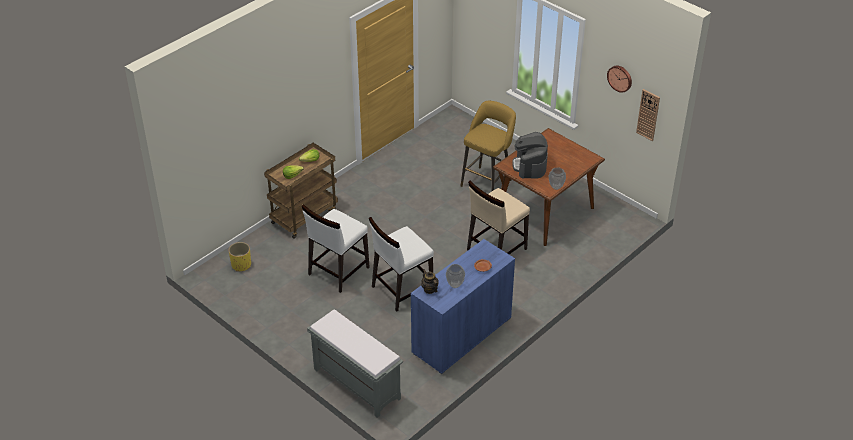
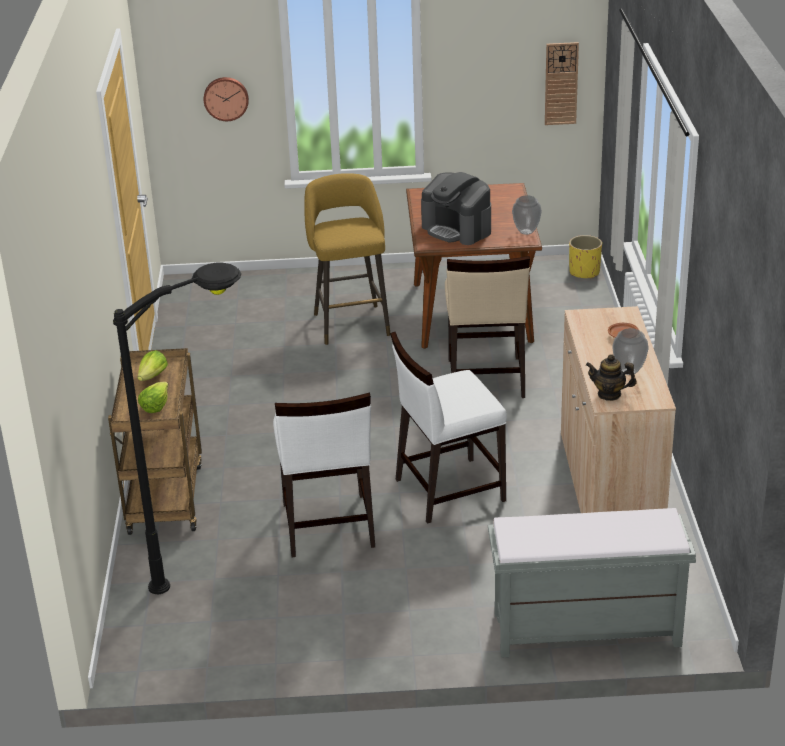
camera: 45 degrees left, 10 degrees down
yellow planter [228,242,251,271] -> yellow planter moved to [569,235,602,279]
white chair [369,217,434,312] -> white chair turned 60 degrees clockwise [390,332,507,524]
blue cabinet [411,239,515,374] -> beige cabinet [561,306,676,513]
wall clock [607,66,632,93] -> wall clock moved to [204,77,249,121]
none -> black floor lamp [113,263,241,594]

